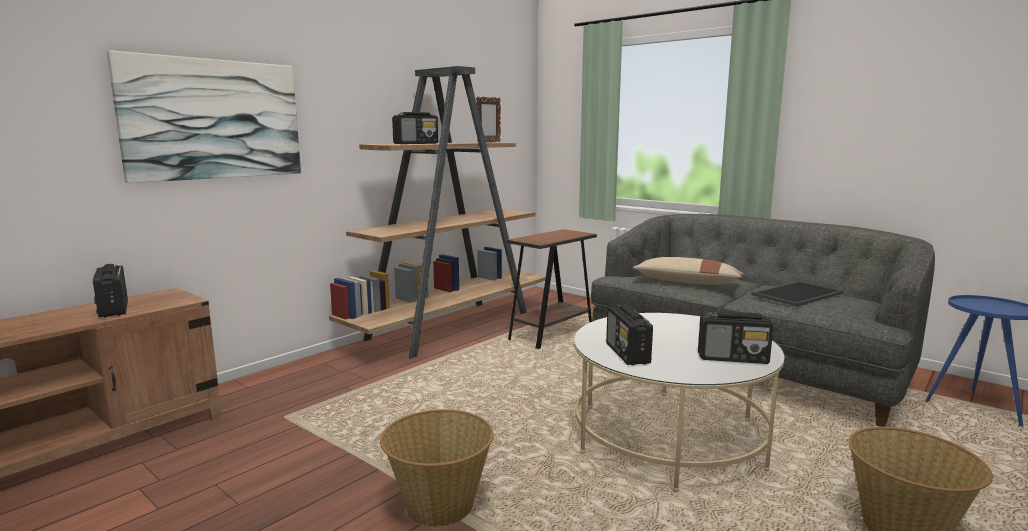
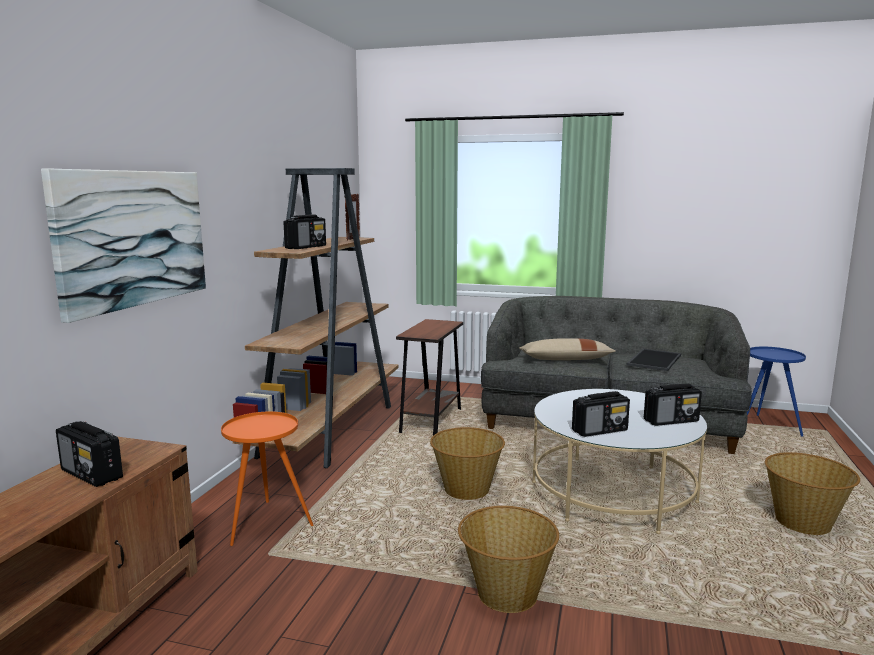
camera: 25 degrees left, 0 degrees up
radio [606,304,653,365] -> radio turned 75 degrees counterclockwise [572,391,630,437]
none -> orange side table [221,412,313,546]
none -> basket [430,427,505,500]

